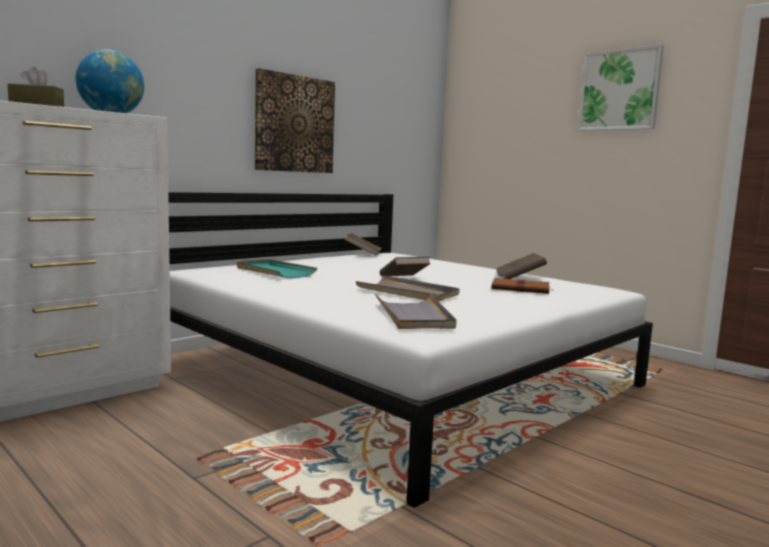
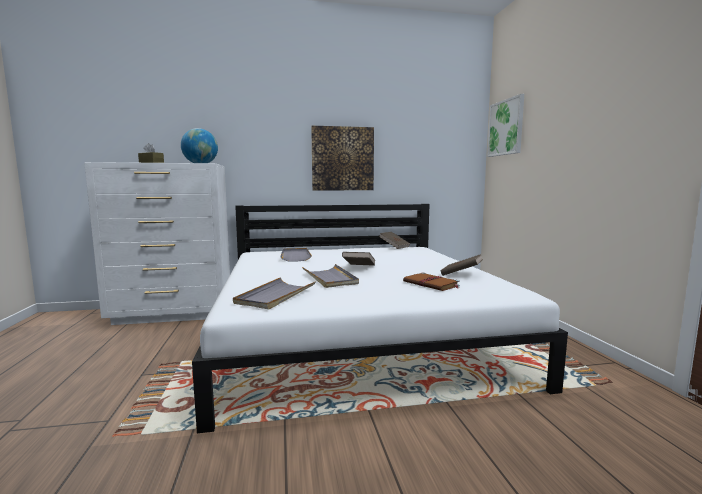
camera: 35 degrees right, 0 degrees up
turquoise tray [237,259,317,278] -> grey tray [280,248,312,261]
picture [578,44,664,131] -> picture moved to [487,94,524,157]

